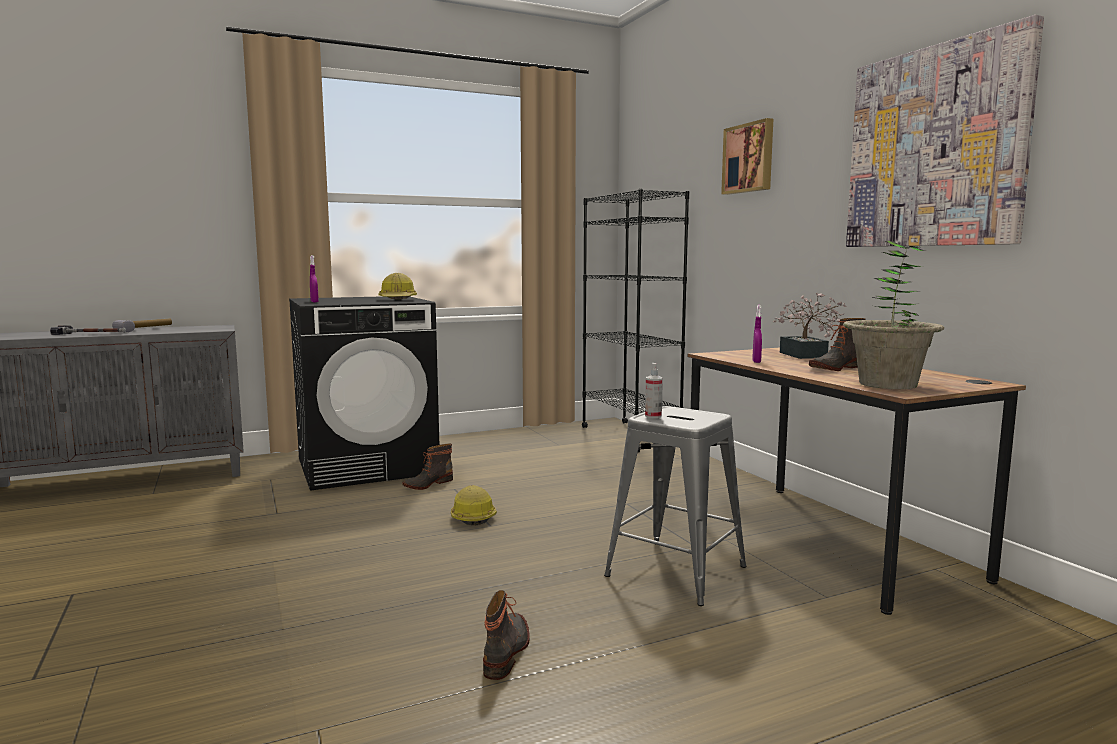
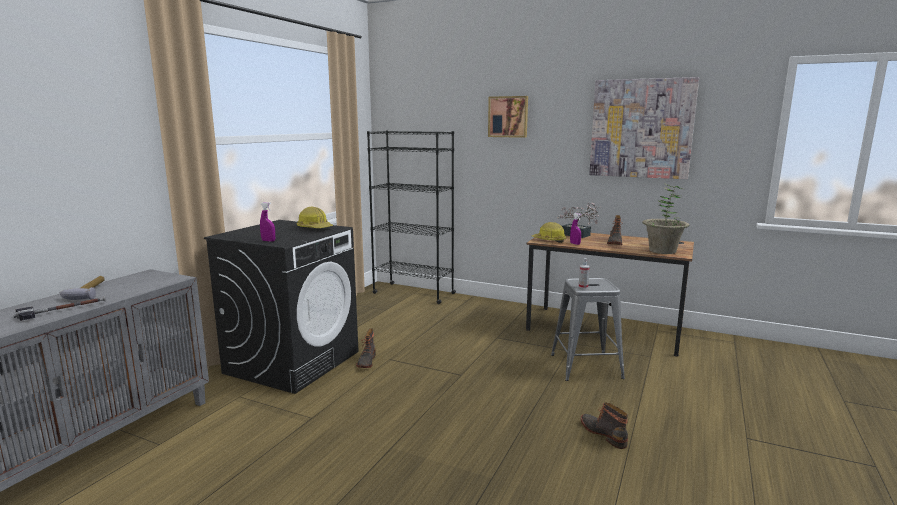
camera: 40 degrees left, 5 degrees up
hard hat [451,485,497,525] -> hard hat moved to [532,222,566,243]

